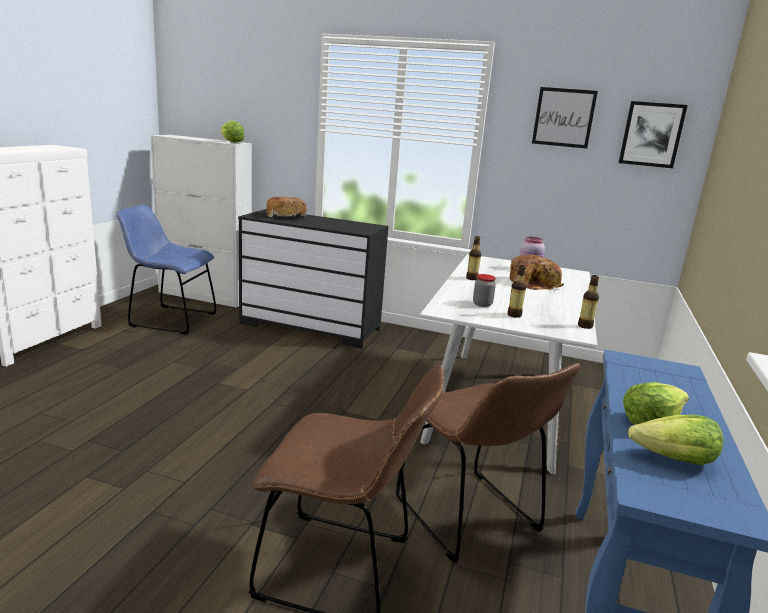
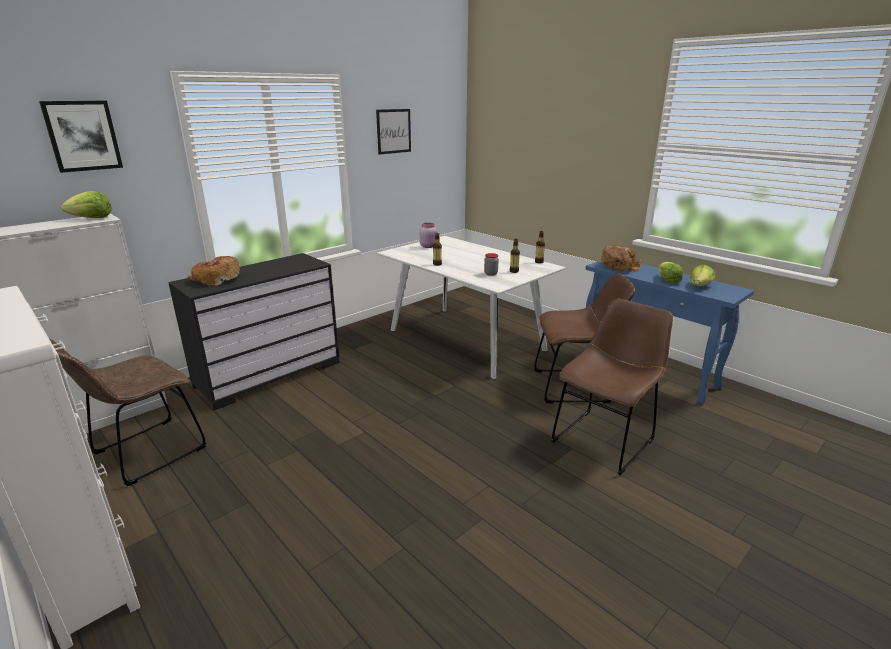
camera: 60 degrees left, 5 degrees up
blue chair [117,204,217,334] -> brown chair [50,339,206,486]
bread [509,255,564,290] -> bread moved to [601,245,642,272]
picture [619,101,688,168] -> picture moved to [39,101,123,173]

